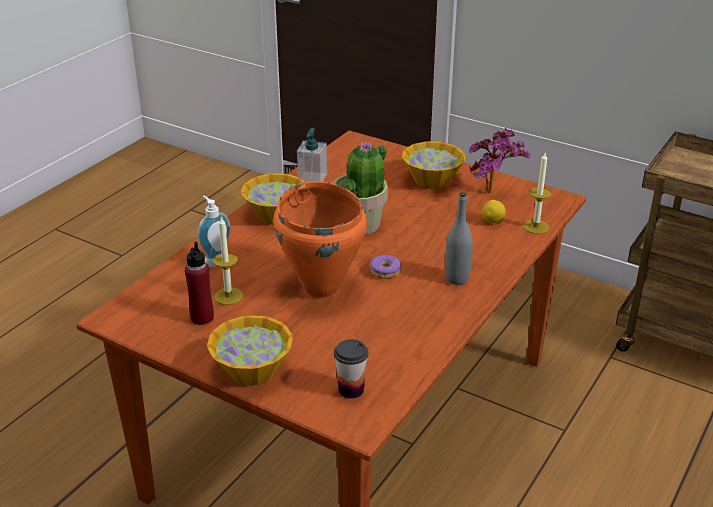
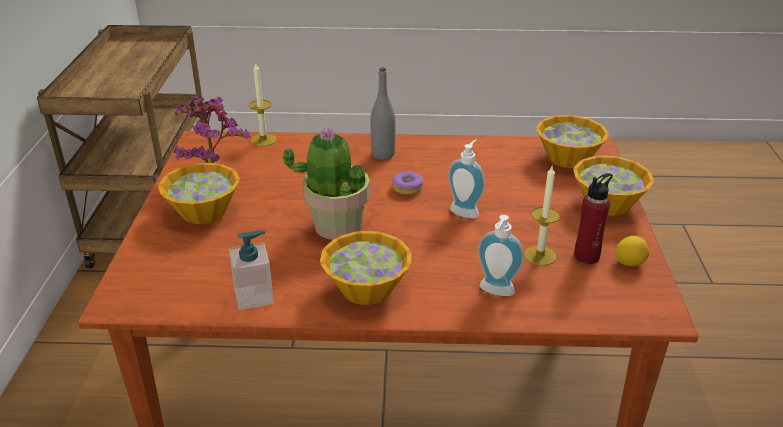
camera: 120 degrees left, 0 degrees up
orange cooking pot [273,181,367,298] -> soap dispenser [448,139,485,218]
cup [334,339,368,399] -> bowl [536,115,609,168]
lemon [482,200,506,223] -> lemon moved to [615,236,649,266]

